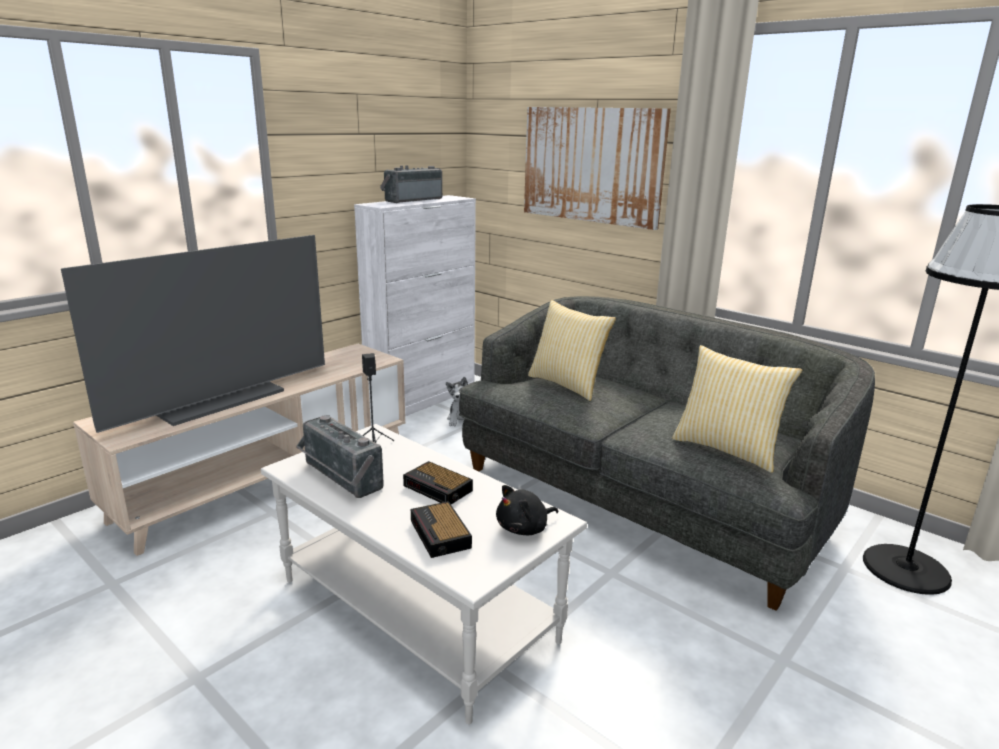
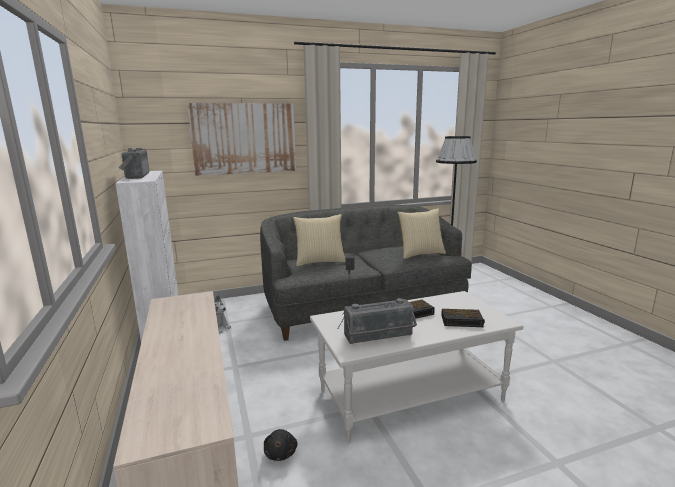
camera: 60 degrees left, 5 degrees down
television [61,235,325,433] -> none
black plush toy [496,485,558,535] -> black plush toy moved to [264,429,298,461]

